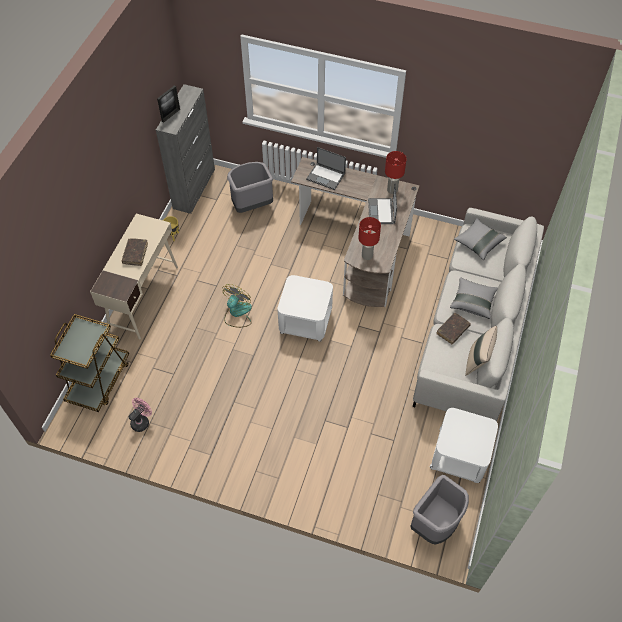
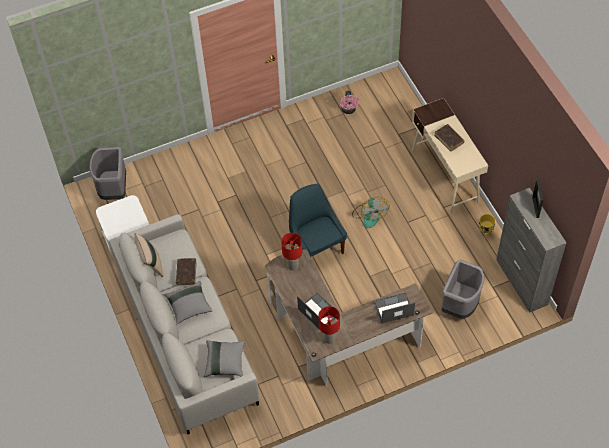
camera: 140 degrees right, 0 degrees up
brown cart [50,314,129,412] -> none
white side table [277,275,333,341] -> blue chair [289,184,347,257]

